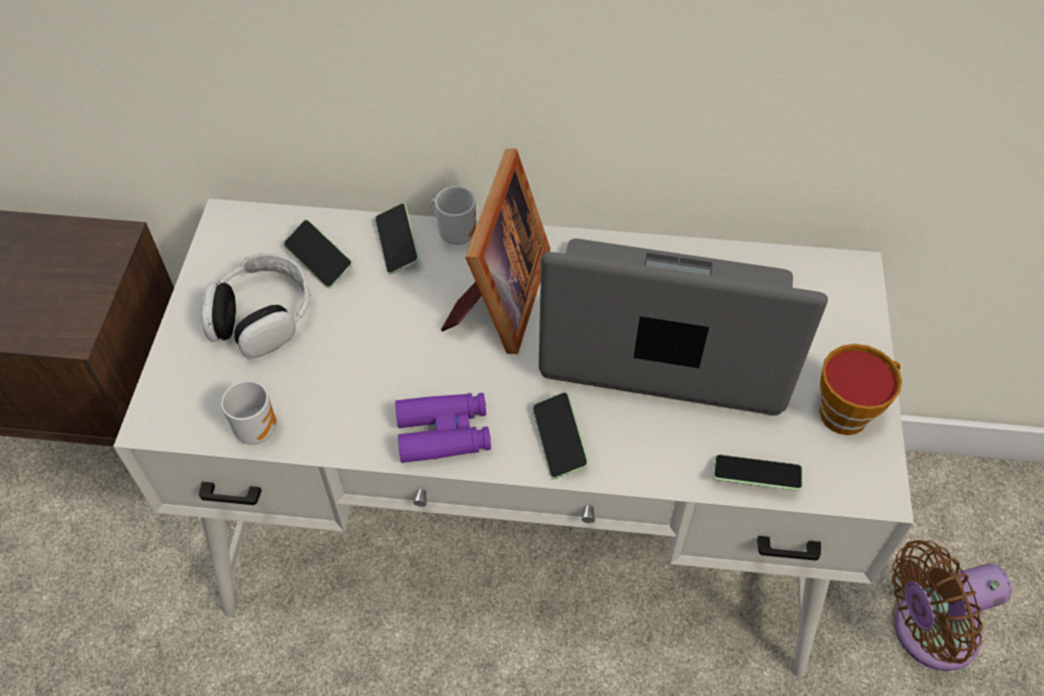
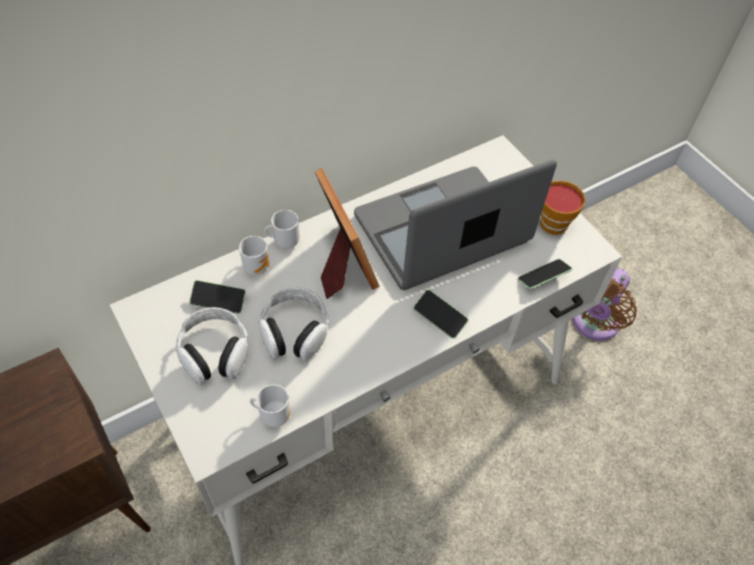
camera: 40 degrees left, 0 degrees up
phone [375,203,419,274] -> mug [239,236,269,275]
purple binoculars [395,393,491,463] -> none
none -> headphones [259,288,329,362]

